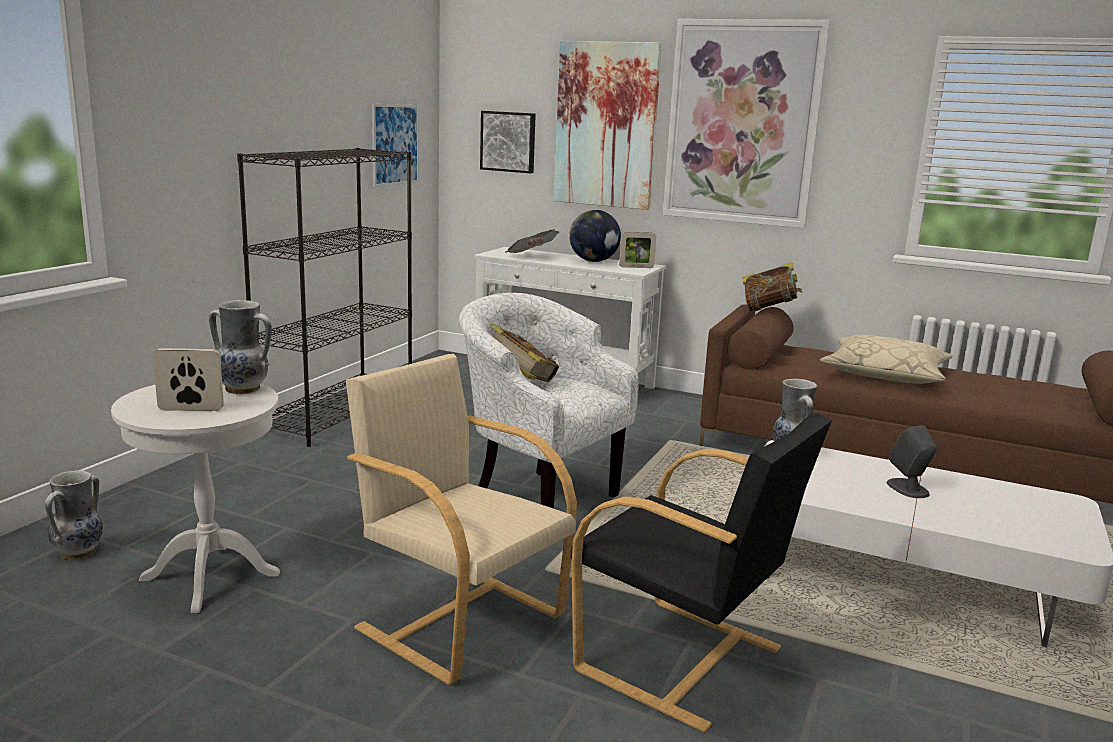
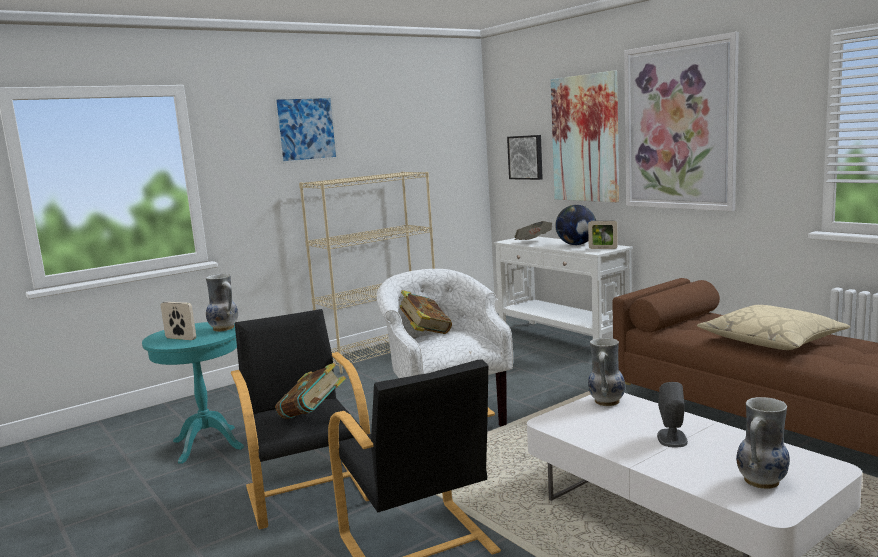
camera: 30 degrees right, 5 degrees down
vase [45,470,103,559] -> vase moved to [736,397,790,489]
white side table [111,384,280,613] -> turquoise side table [142,322,244,464]
black bookcase [237,148,412,447] -> beige bookcase [299,172,435,374]
beige armchair [346,354,577,685] -> black armchair [231,309,370,530]
picture [372,104,419,187] -> picture moved to [273,96,338,164]
book [743,262,802,312] -> book moved to [275,363,346,419]

